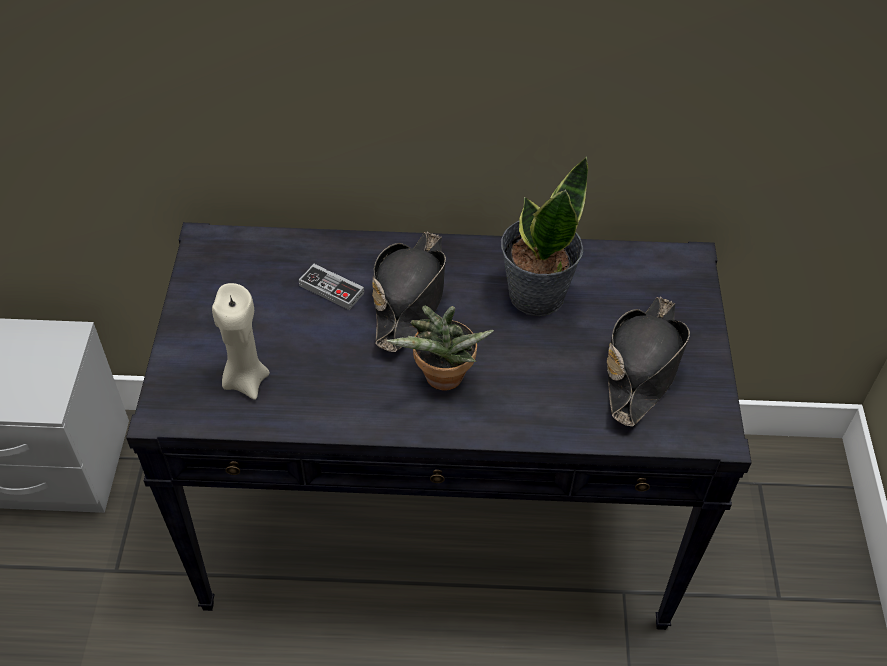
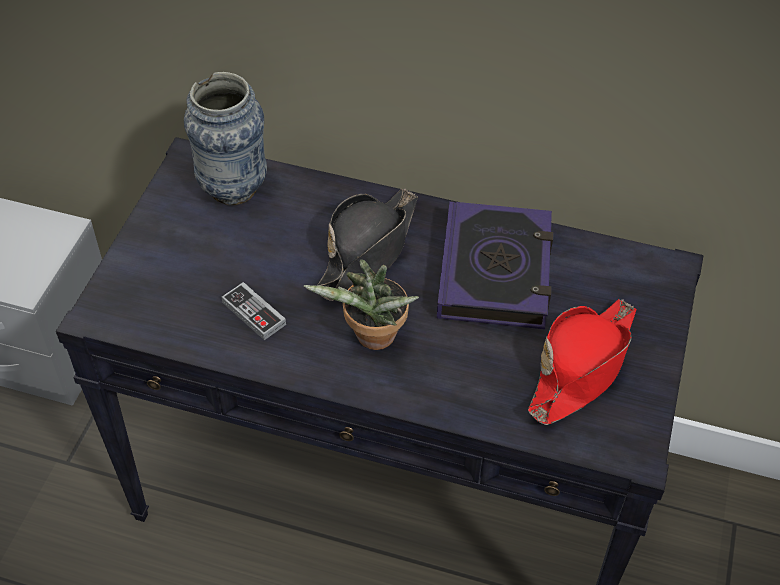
camera: 15 degrees right, 0 degrees up
beige candle [212,283,270,400] -> none
game controller [299,264,364,310] -> game controller moved to [222,282,286,340]
potted plant [501,156,588,316] -> book [437,201,553,329]
black hat [607,297,690,426] -> red hat [528,299,637,425]
none -> vase [184,72,267,205]

